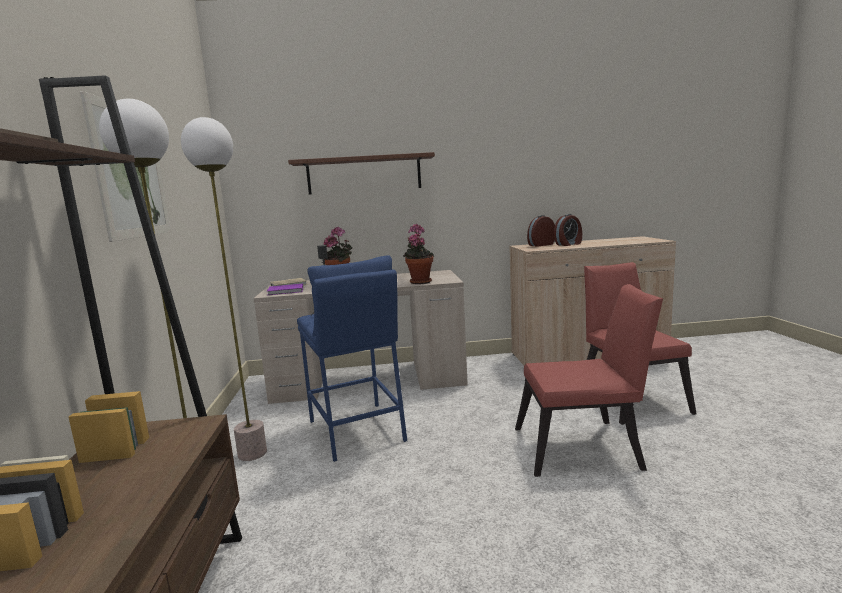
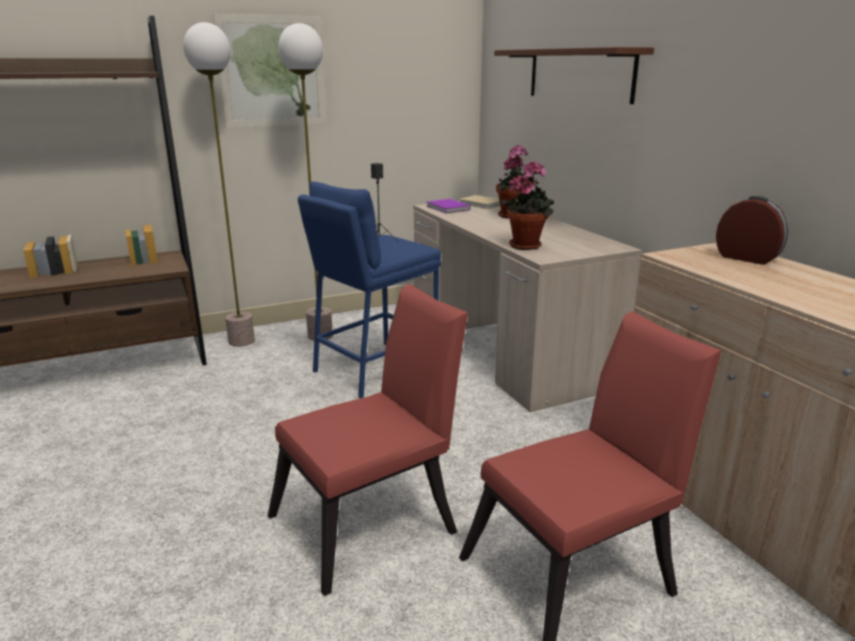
camera: 70 degrees right, 10 degrees up
red chair [515,284,663,477] -> red chair turned 105 degrees counterclockwise [268,284,468,596]
alarm clock [554,214,582,246] -> none

